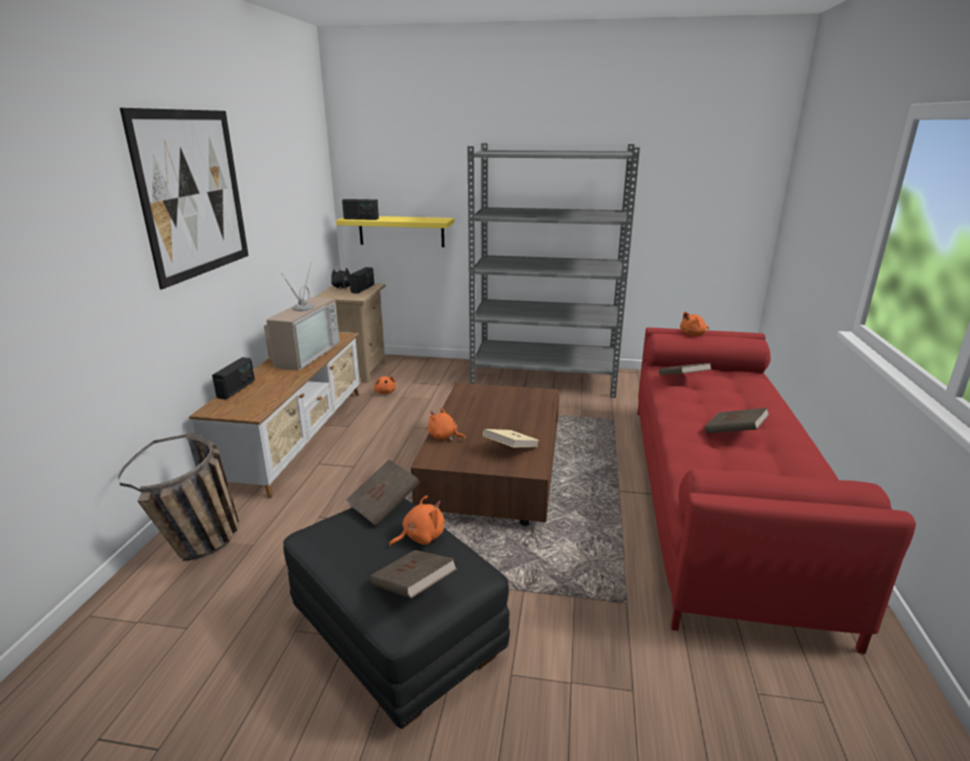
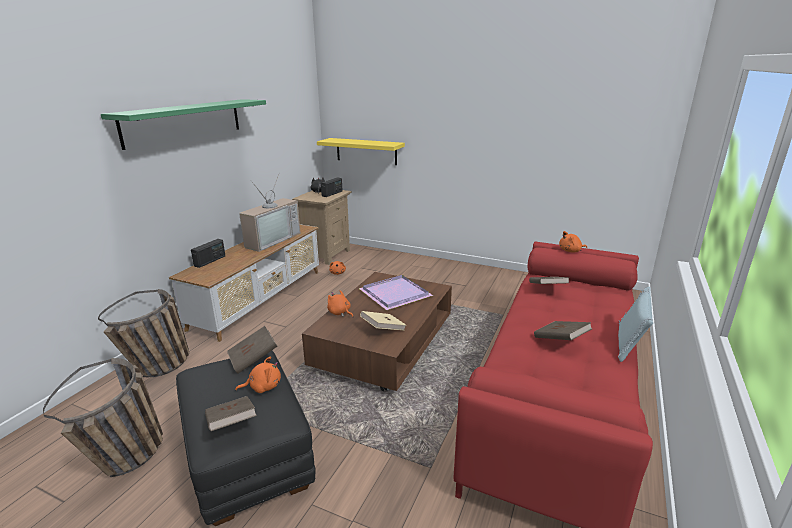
camera: 15 degrees right, 0 degrees up
picture [120,108,249,289] -> green shelf [101,99,266,150]
radio [342,199,379,220] -> none
grey bookcase [467,143,640,398] -> none
none -> basket [43,358,163,477]
none -> purple tray [359,275,433,310]
none -> blue pillow [618,287,653,362]

